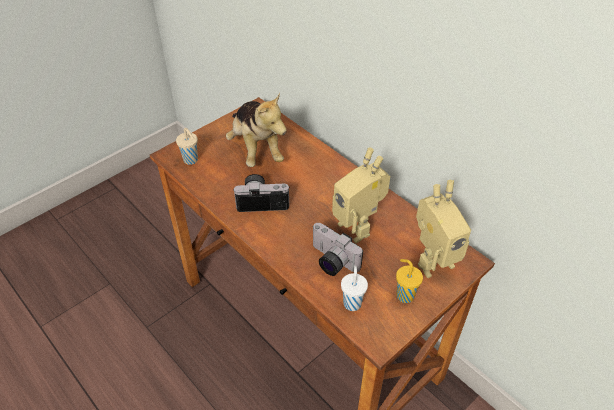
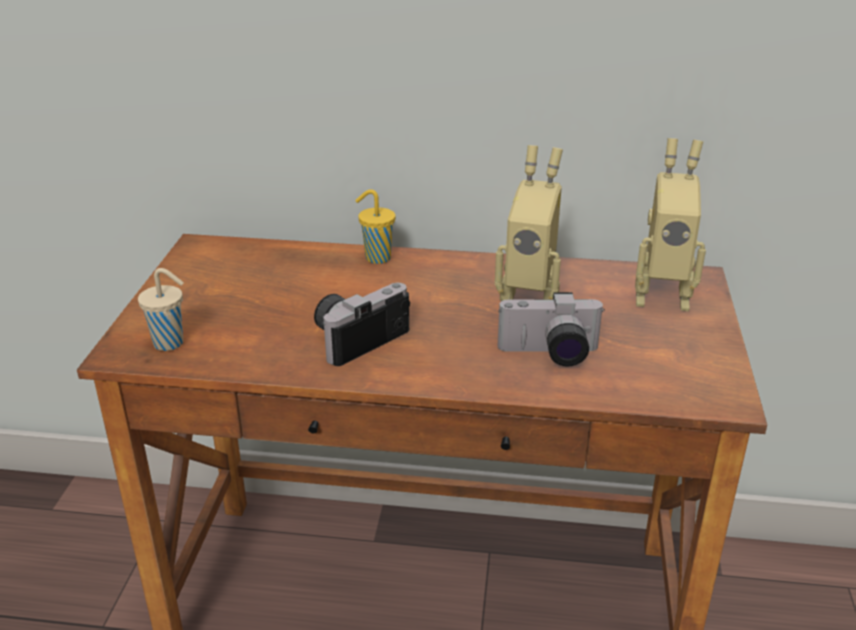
camera: 40 degrees left, 15 degrees down
plush toy [226,93,287,167] -> none
white cup [341,265,368,311] -> none
yellow cup [396,259,423,303] -> yellow cup moved to [355,189,395,264]
toy robot [416,180,471,278] -> toy robot turned 75 degrees clockwise [635,138,706,311]

